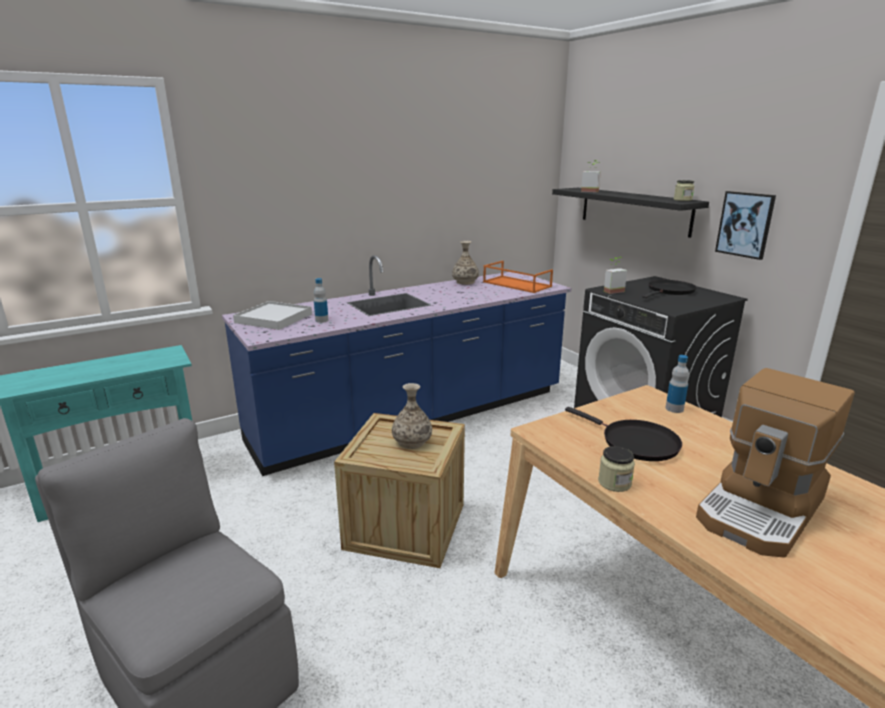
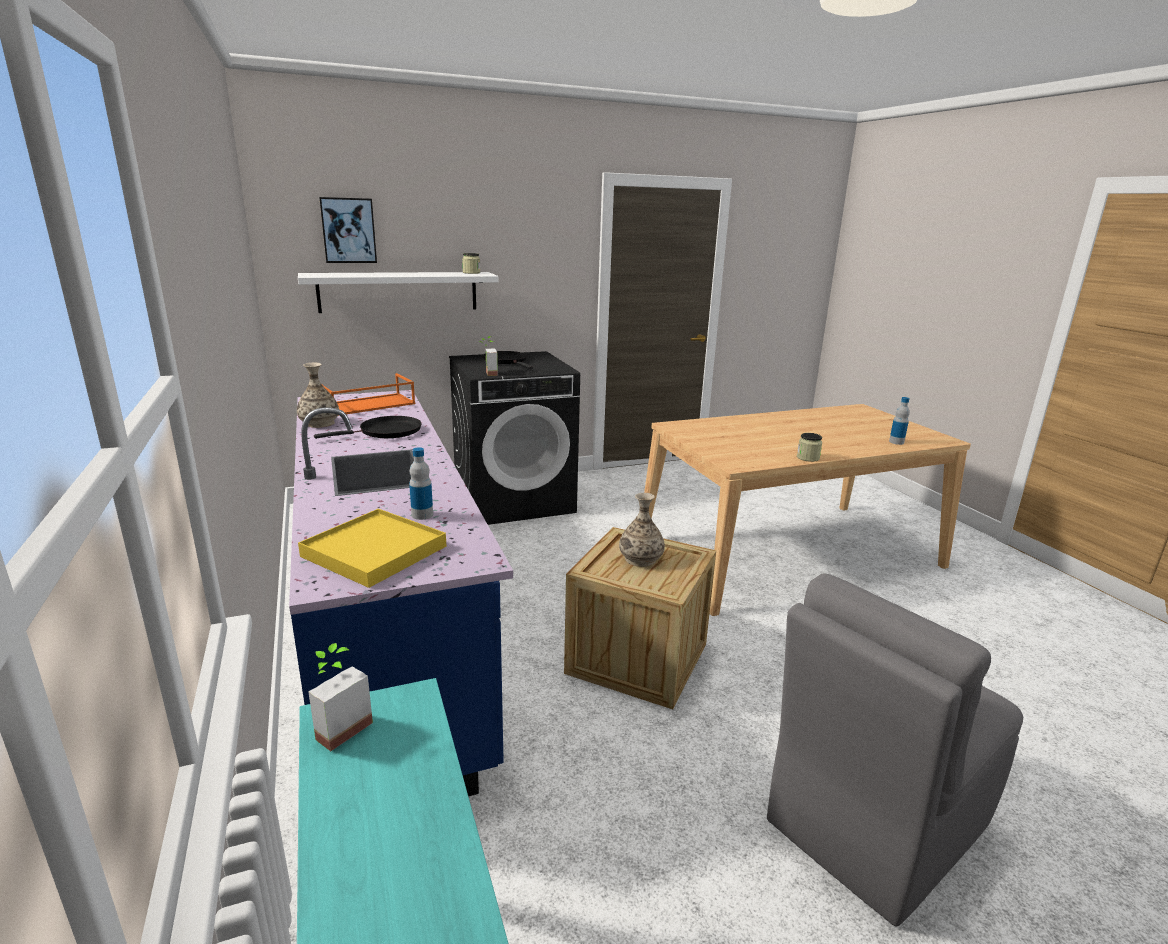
camera: 80 degrees left, 0 degrees up
white tray [233,301,312,330] -> yellow tray [298,509,446,588]
black shelf [552,188,709,238] -> white shelf [298,272,499,313]
black frying pan [565,407,682,461] -> black frying pan moved to [314,416,422,439]
potted plant [581,160,601,192] -> potted plant moved to [308,643,373,751]
bottle [665,355,689,413] -> bottle moved to [889,397,910,445]
coffee machine [696,368,855,558] -> none
picture [715,191,776,260] -> picture moved to [319,197,377,263]

